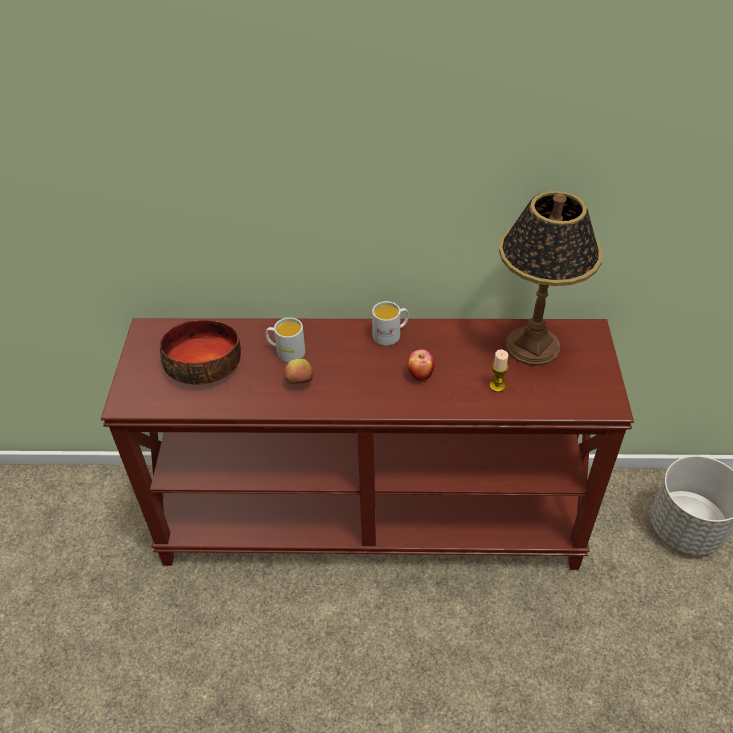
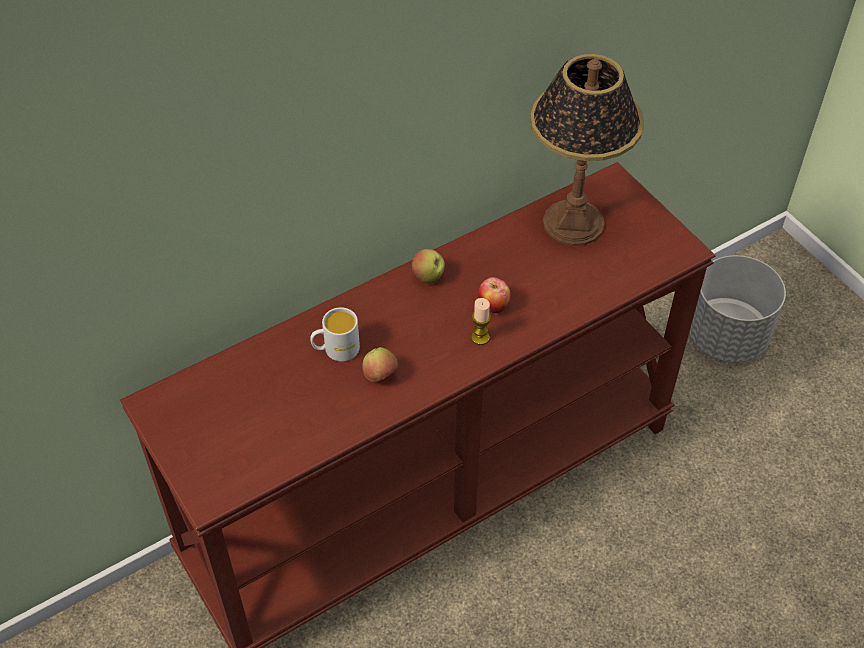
camera: 35 degrees left, 5 degrees up
bowl [160,320,241,385] -> none
white mug [372,301,409,346] -> apple [411,249,445,283]
candle [489,349,508,392] -> candle moved to [471,298,491,345]

